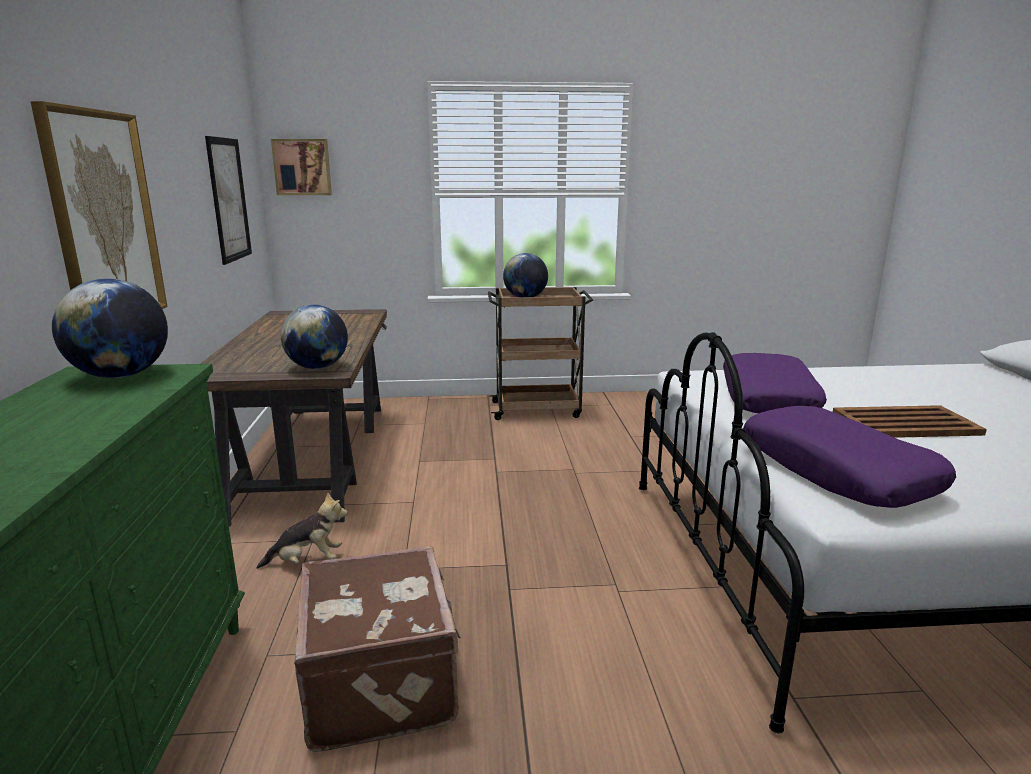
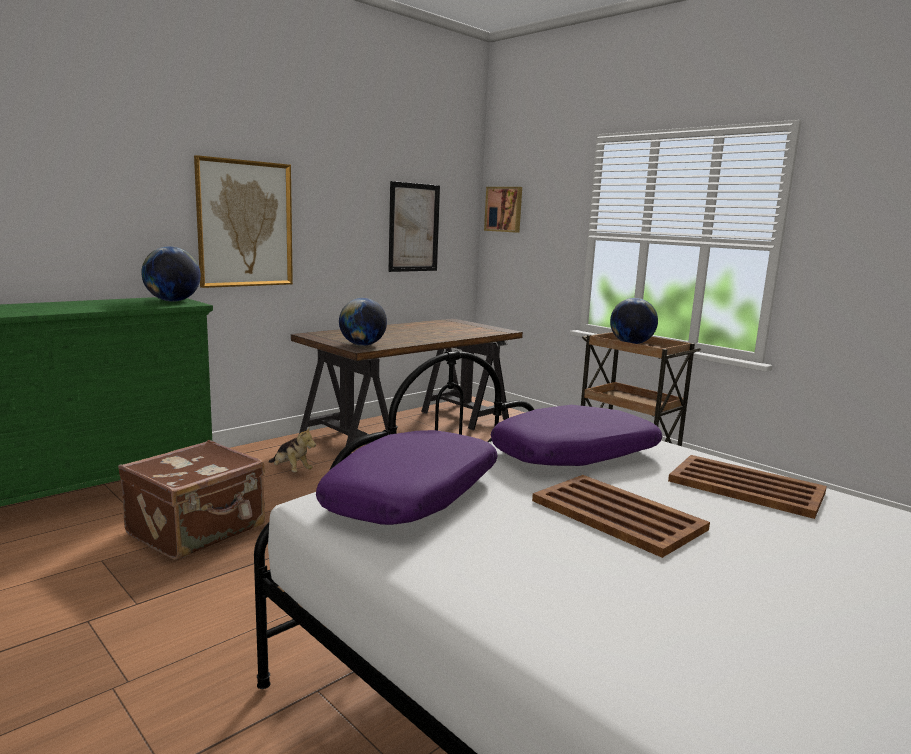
camera: 50 degrees right, 5 degrees down
none -> brown tray [668,455,827,519]

